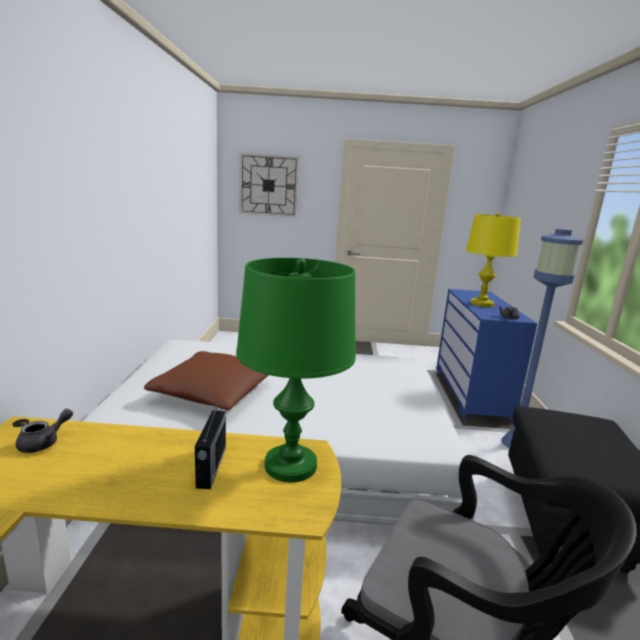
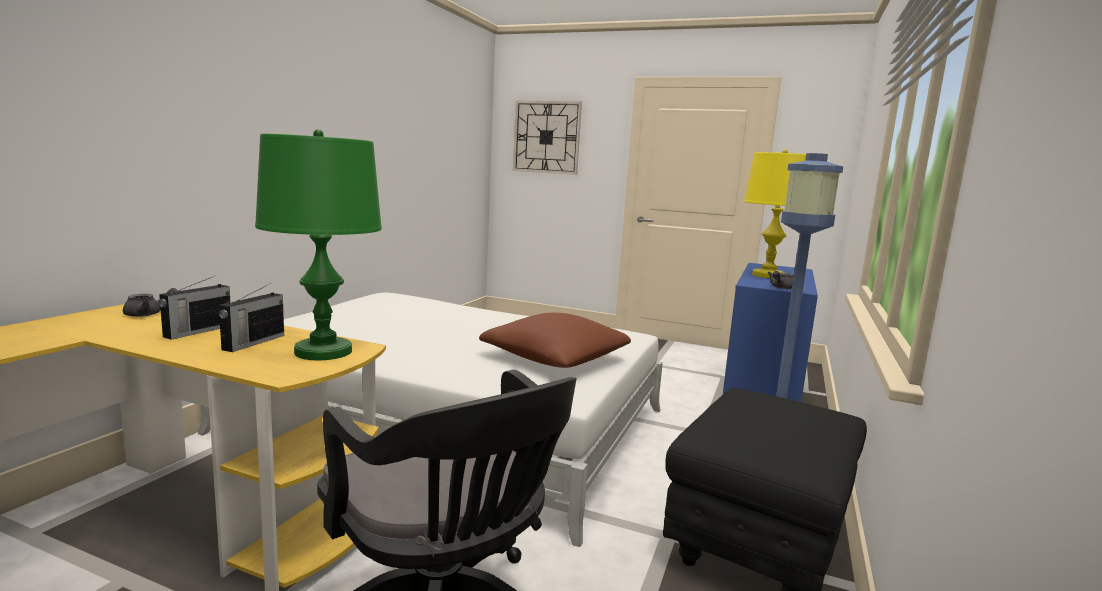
camera: 20 degrees right, 5 degrees down
brown pillow [144,351,269,410] -> brown pillow moved to [479,313,631,368]
none -> radio [159,275,230,340]

